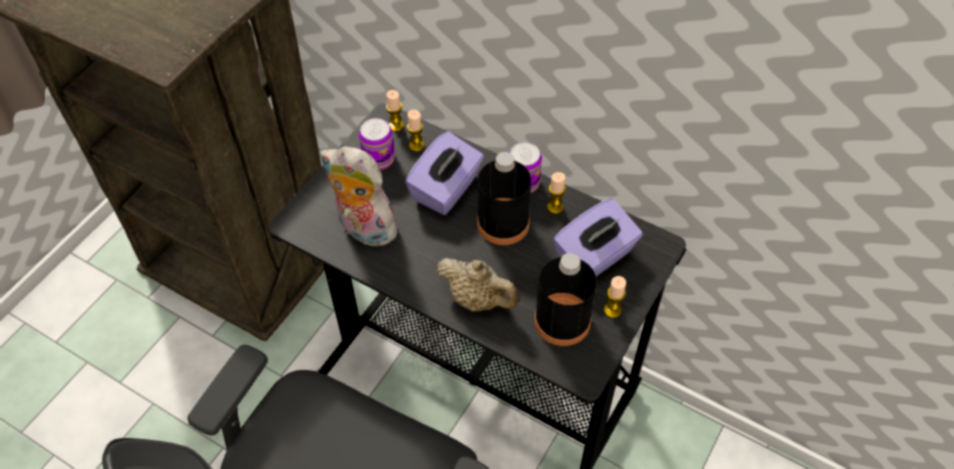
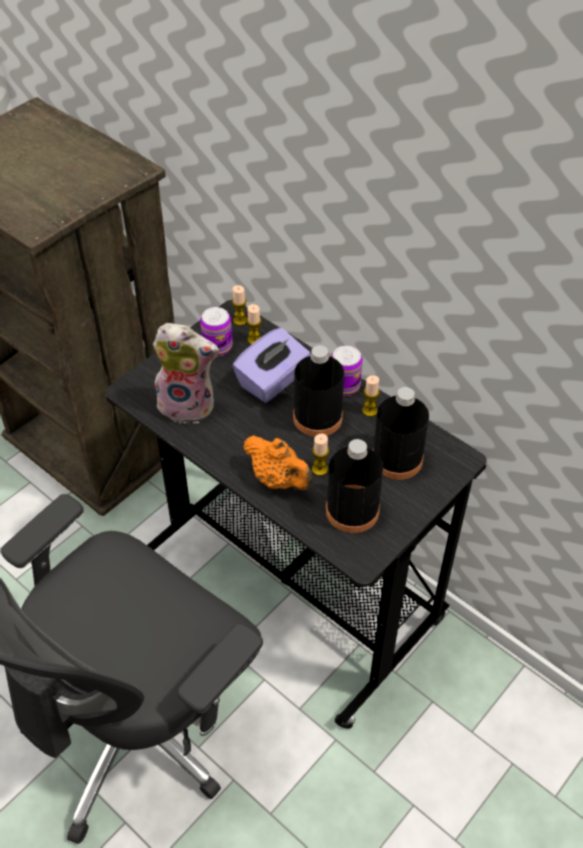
camera: 10 degrees right, 5 degrees down
plush toy [320,146,402,246] -> plush toy turned 150 degrees clockwise [153,323,219,423]
beige teapot [437,258,520,311] -> orange teapot [243,435,313,490]
purple tissue box [553,198,643,276] -> black bottle [373,387,429,480]
candle [604,276,626,318] -> candle moved to [312,434,329,476]

